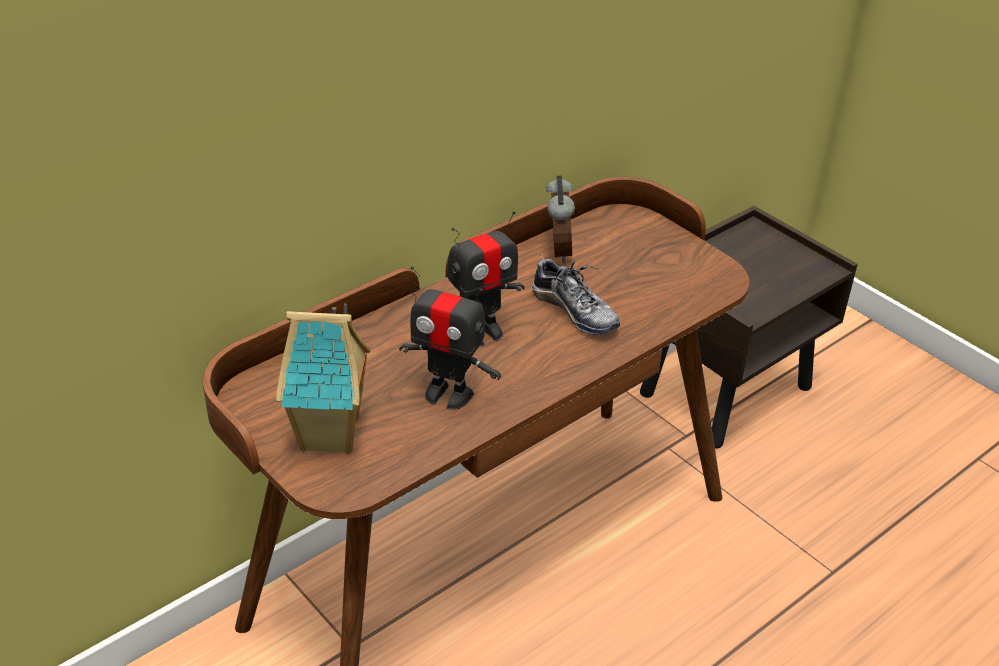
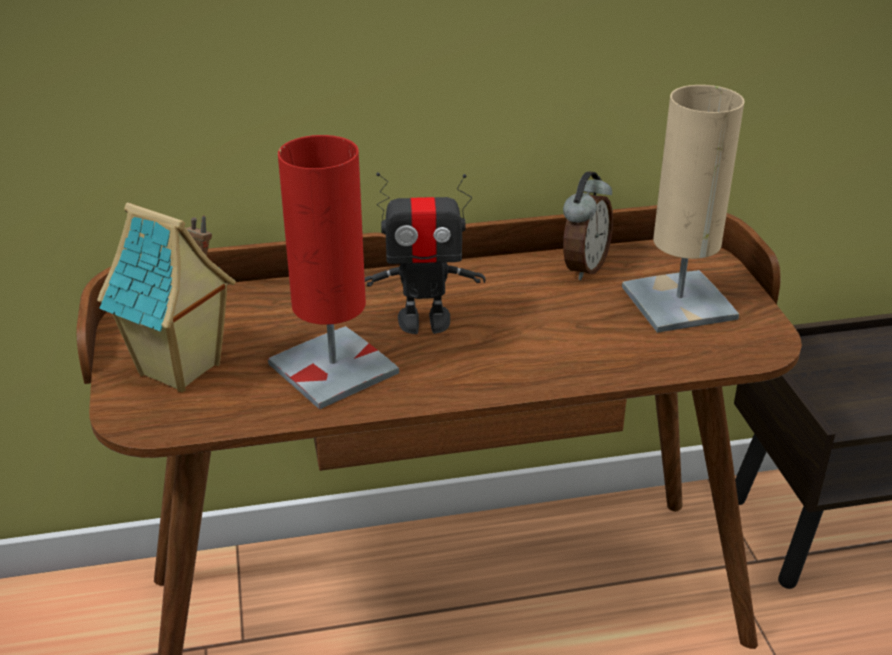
camera: 30 degrees right, 5 degrees down
toy robot [399,266,501,410] -> red table lamp [268,135,399,409]
shoe [532,255,620,335] -> none
none -> beige table lamp [622,85,745,333]

